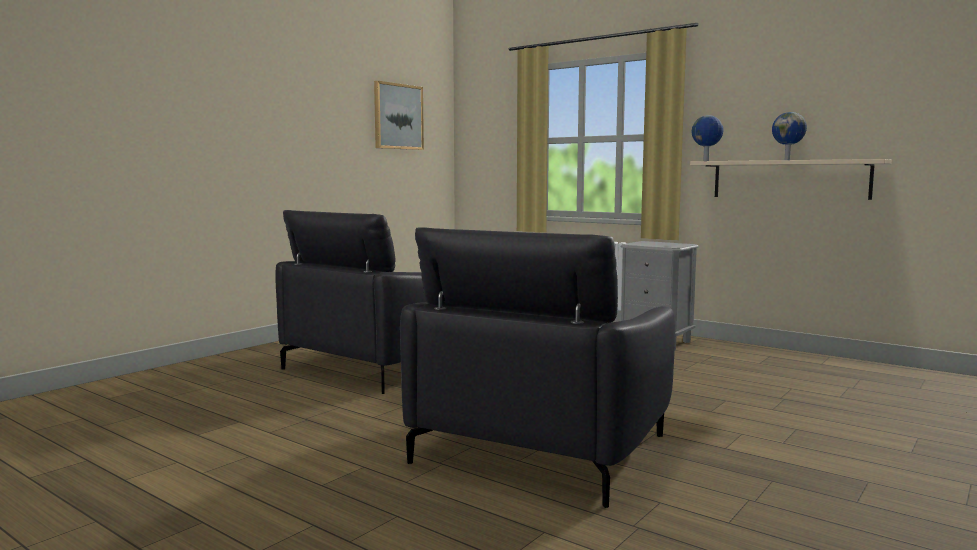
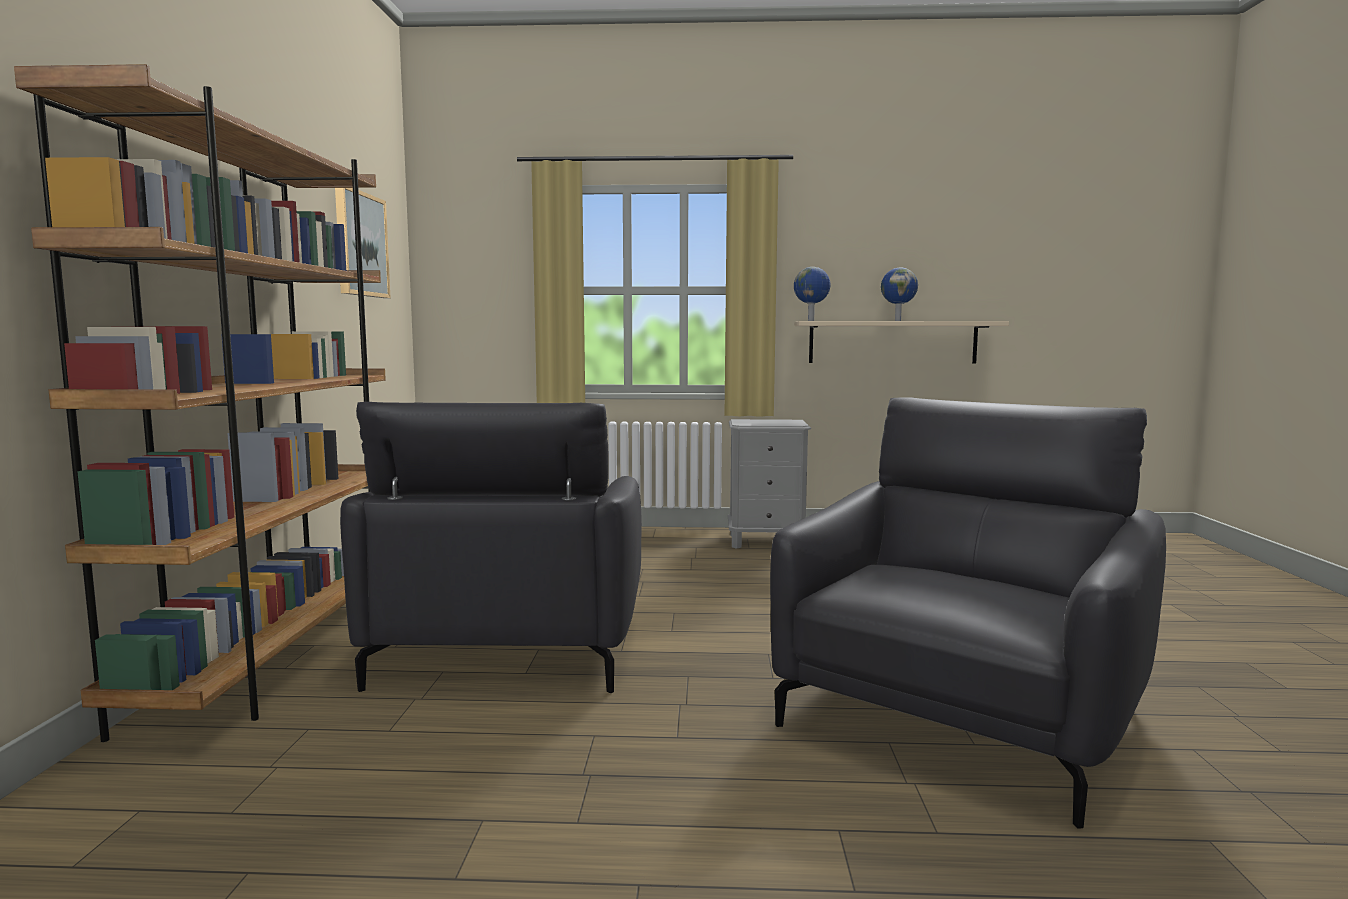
camera: 35 degrees left, 0 degrees up
black armchair [400,227,675,508] -> black armchair turned 135 degrees counterclockwise [770,398,1166,829]
none -> brown bookcase [14,64,386,742]

